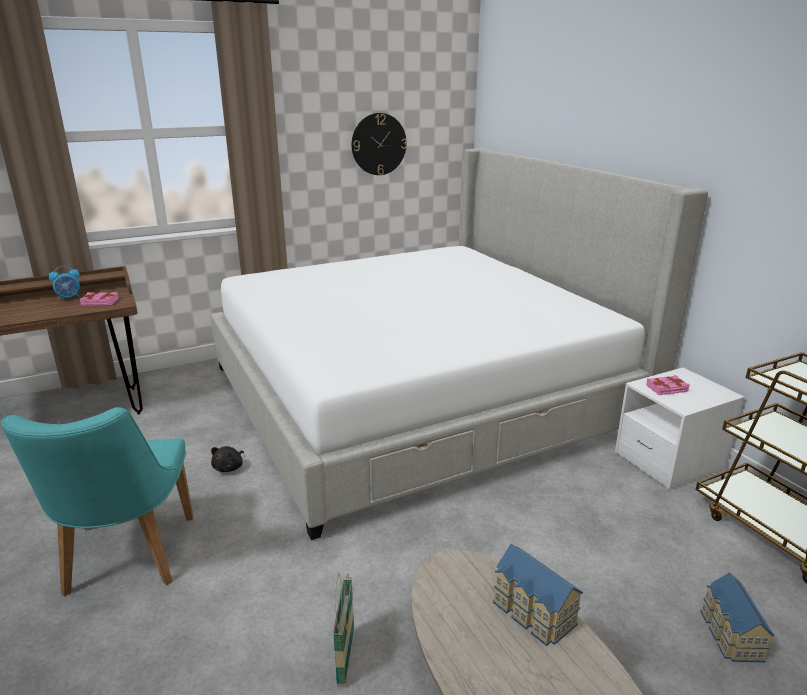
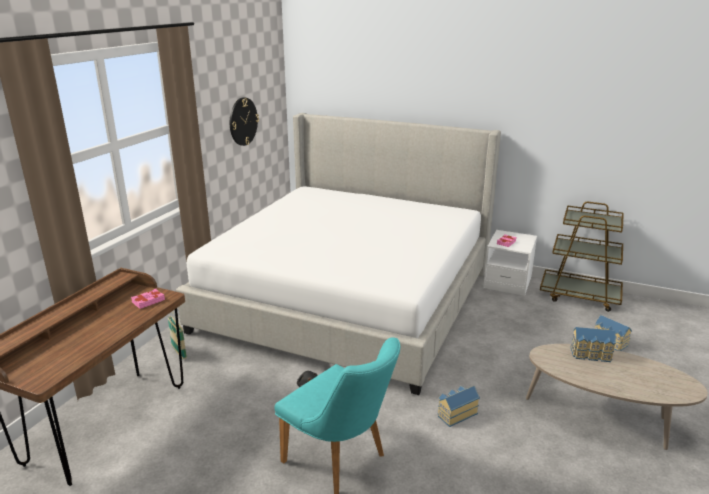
camera: 40 degrees left, 0 degrees up
alarm clock [49,266,81,301] -> none
basket [333,573,354,686] -> basket moved to [167,310,187,359]
none -> toy house [438,386,480,427]

